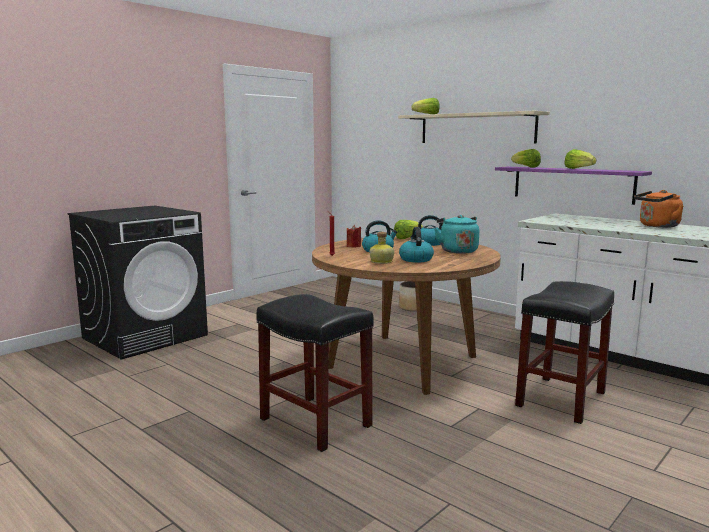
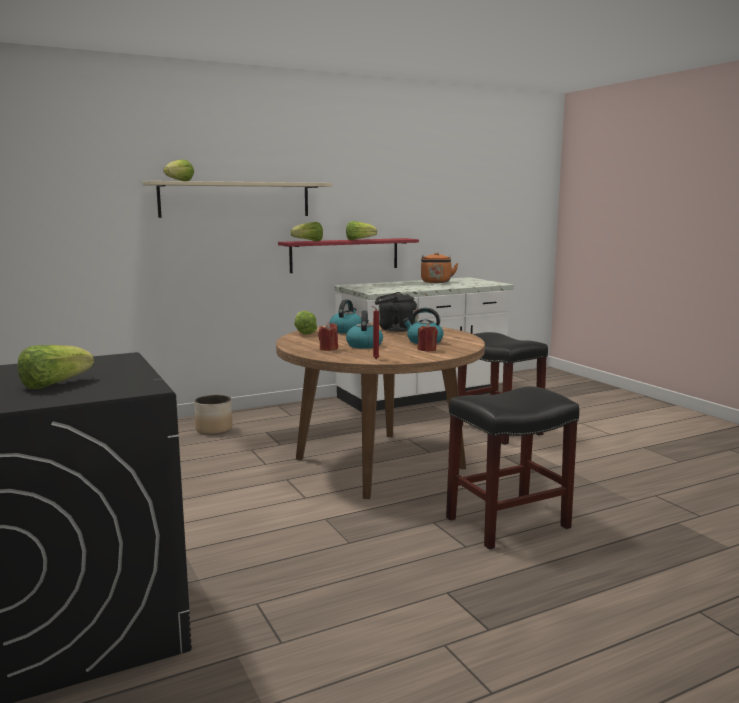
camera: 70 degrees left, 0 degrees up
bottle [369,232,394,264] -> red candle [417,323,438,352]
turquoise kettle [435,215,479,254] -> black kettle [375,292,418,332]
purple shelf [495,167,652,205] -> red shelf [278,238,419,273]
none -> lettuce [18,345,94,389]

